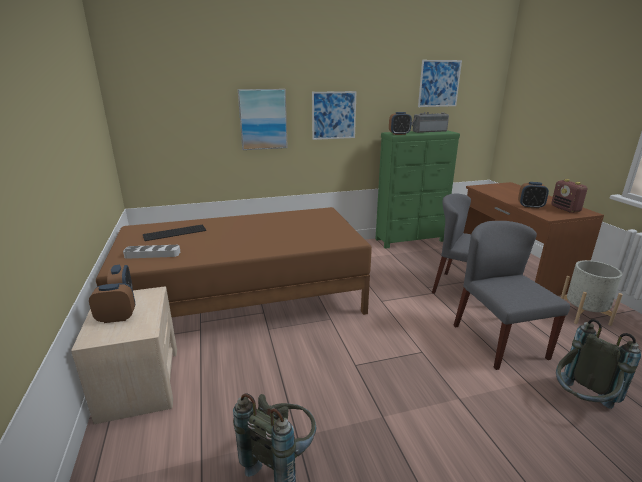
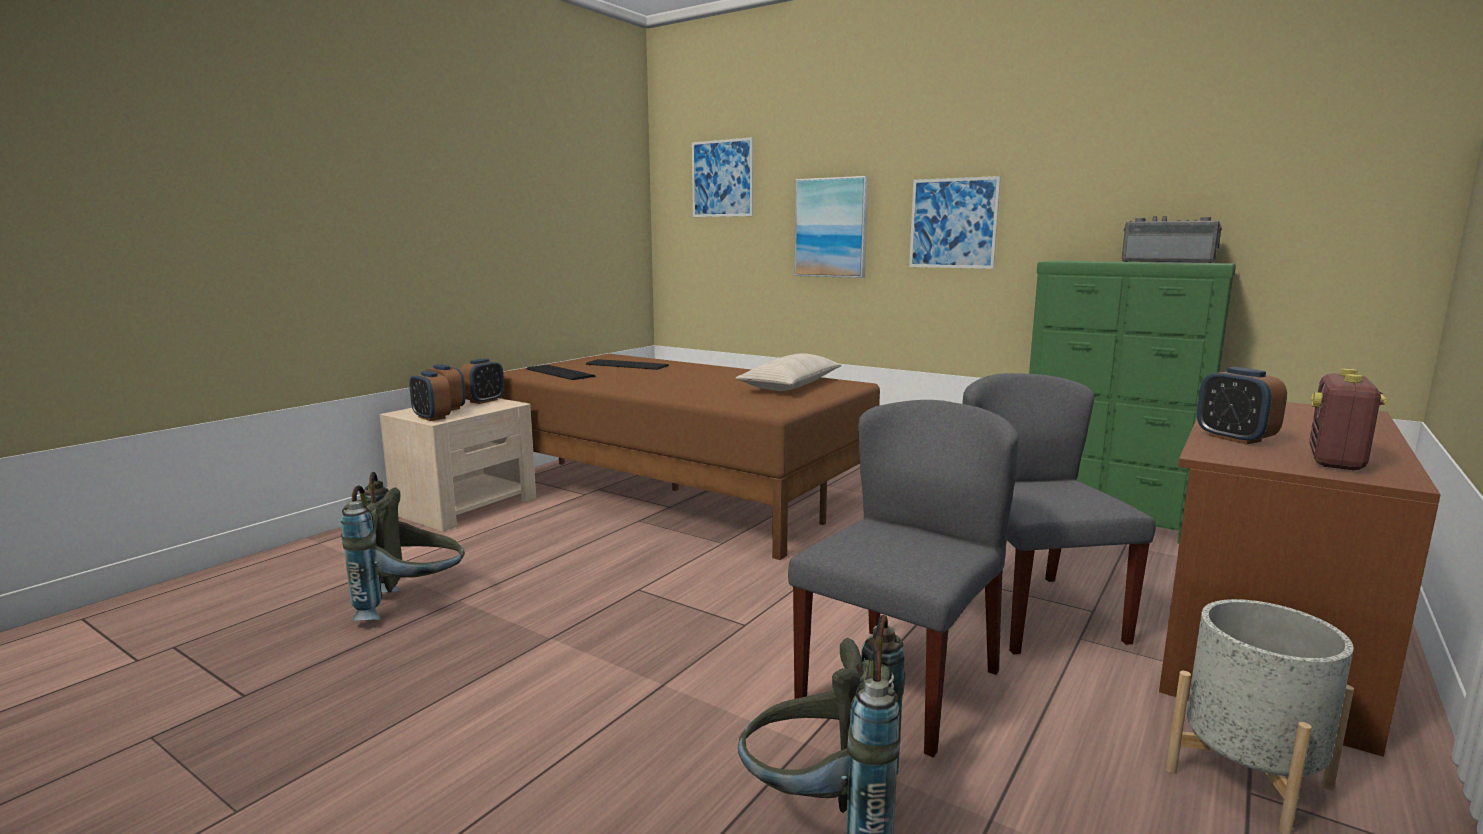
camera: 50 degrees right, 10 degrees down
grey tray [123,245,180,259] -> keyboard [526,365,595,380]
alarm clock [389,112,412,135] -> alarm clock moved to [409,371,451,421]
picture [418,60,462,107] -> picture moved to [692,137,753,217]
none -> beige pillow [736,353,842,391]

